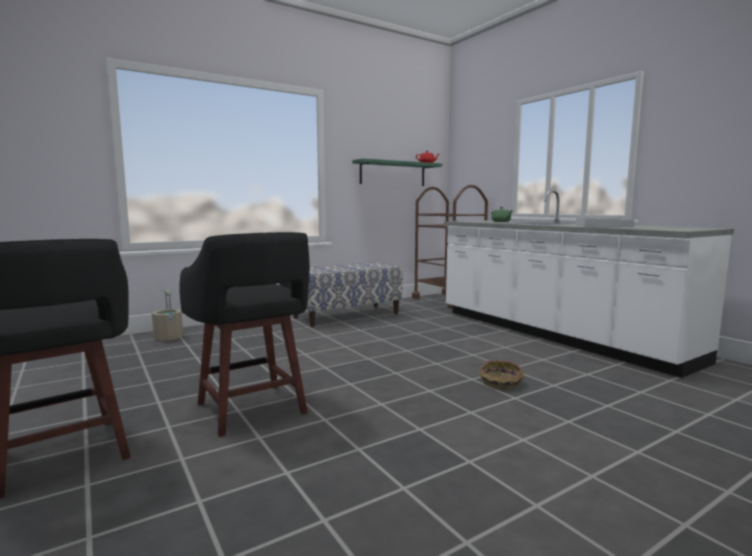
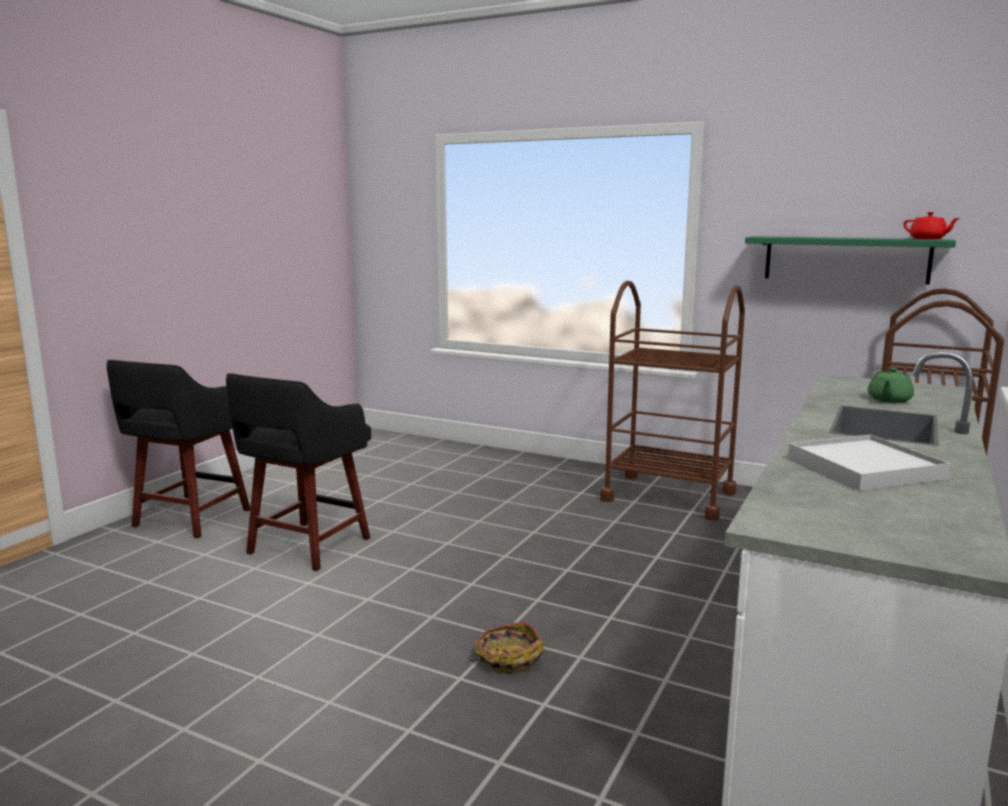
camera: 60 degrees right, 5 degrees up
beige bucket [152,288,183,341] -> none
bench [293,262,403,327] -> brown cart [600,281,745,521]

